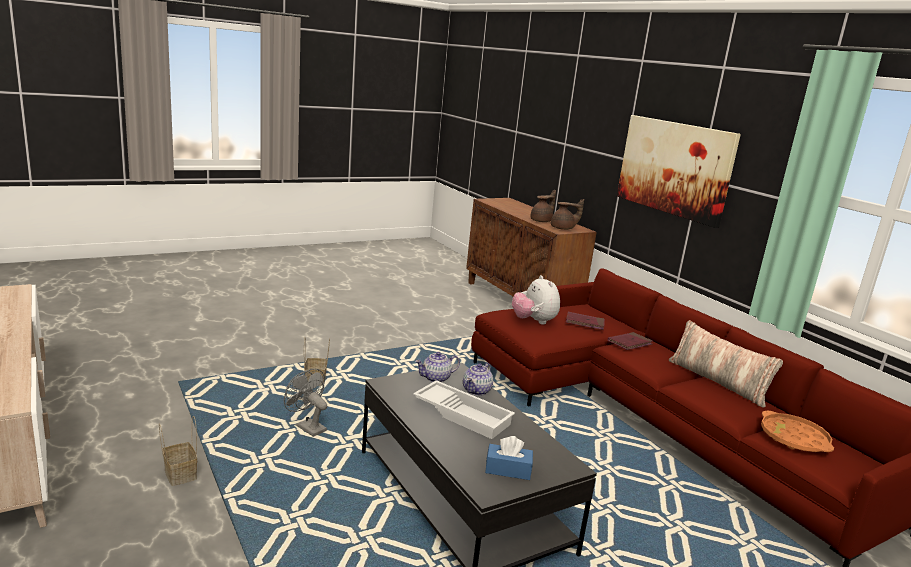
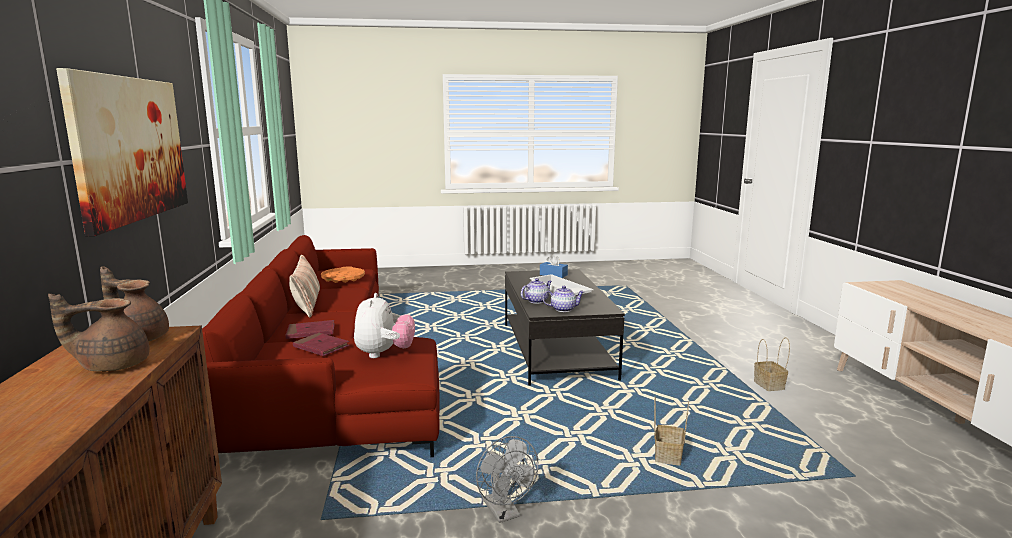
camera: 155 degrees left, 5 degrees down
grey fan [284,369,327,437] -> grey fan moved to [476,436,538,523]

